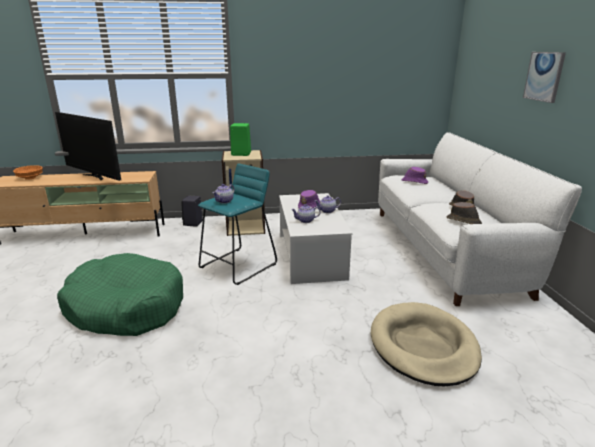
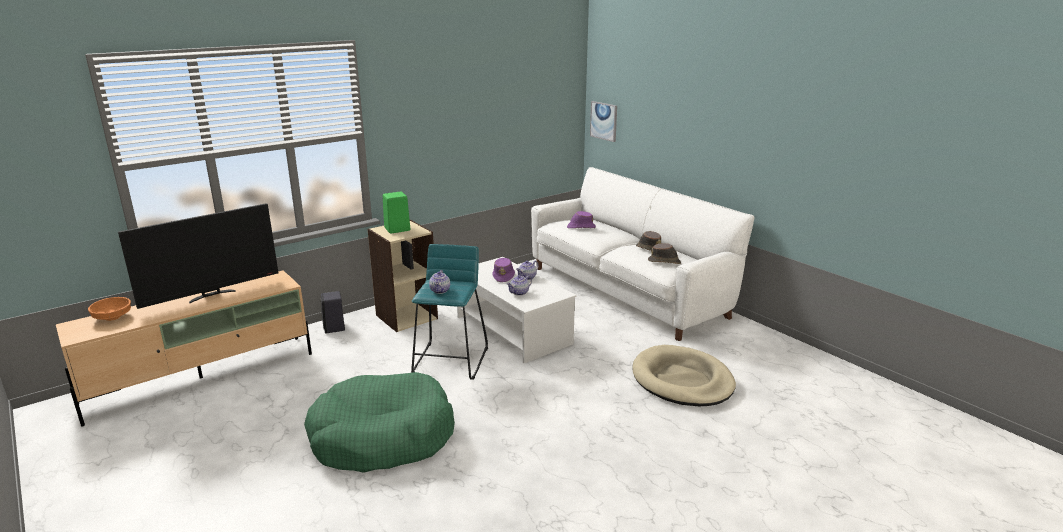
camera: 30 degrees left, 0 degrees up
television [55,112,121,181] -> television turned 45 degrees counterclockwise [118,203,278,309]
picture [523,52,566,103] -> picture moved to [590,101,617,142]

